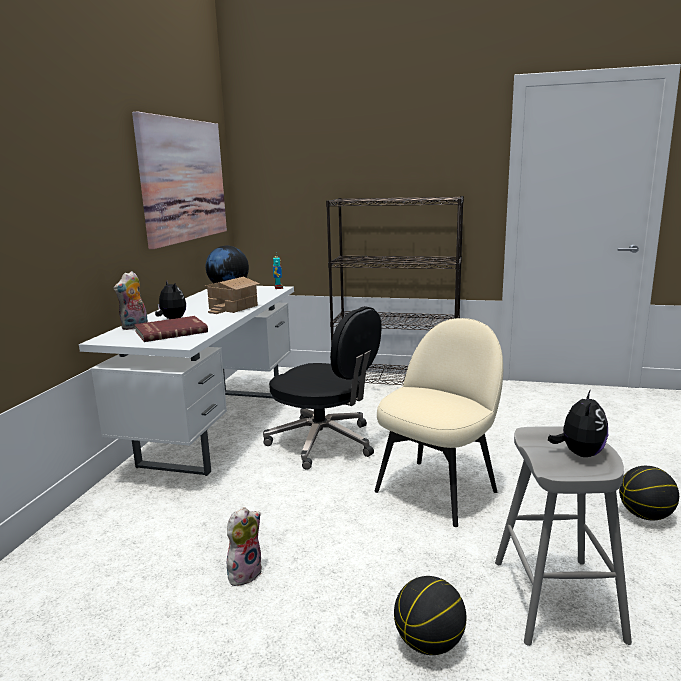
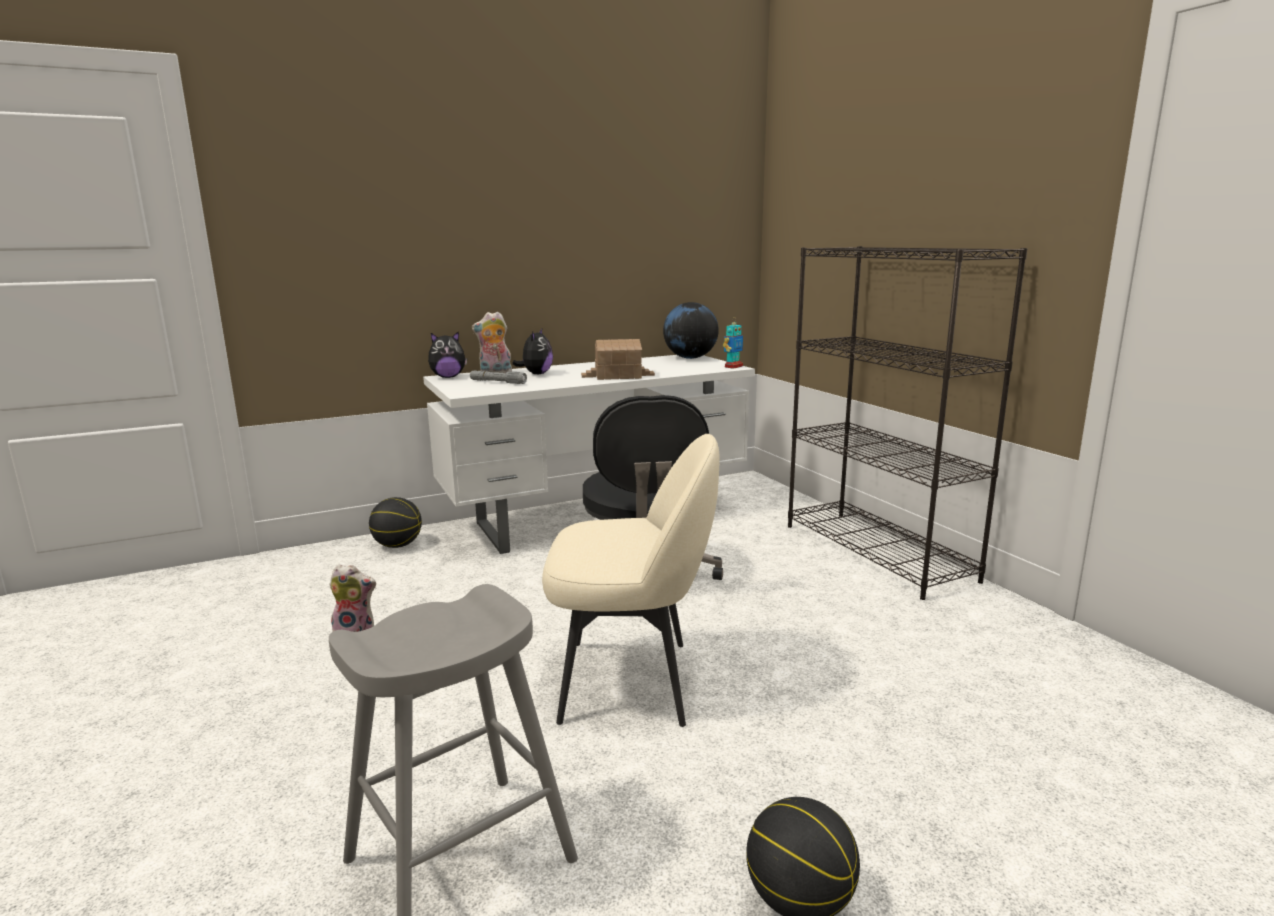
camera: 50 degrees right, 0 degrees up
picture [132,112,227,249] -> none
red book [134,316,208,342] -> grey flashlight [470,370,527,384]
basketball [394,576,466,655] -> basketball moved to [369,497,422,548]
plush toy [548,389,608,457] -> plush toy moved to [428,331,467,378]

